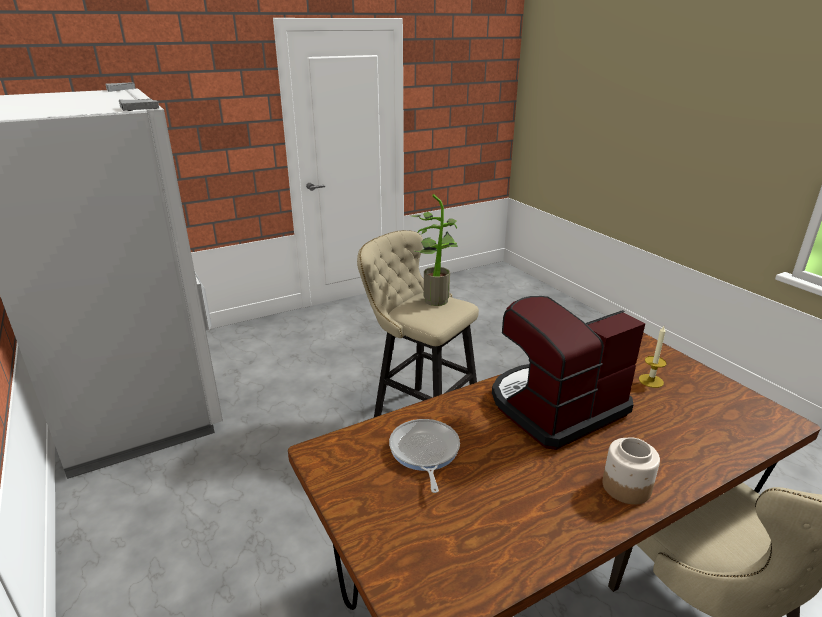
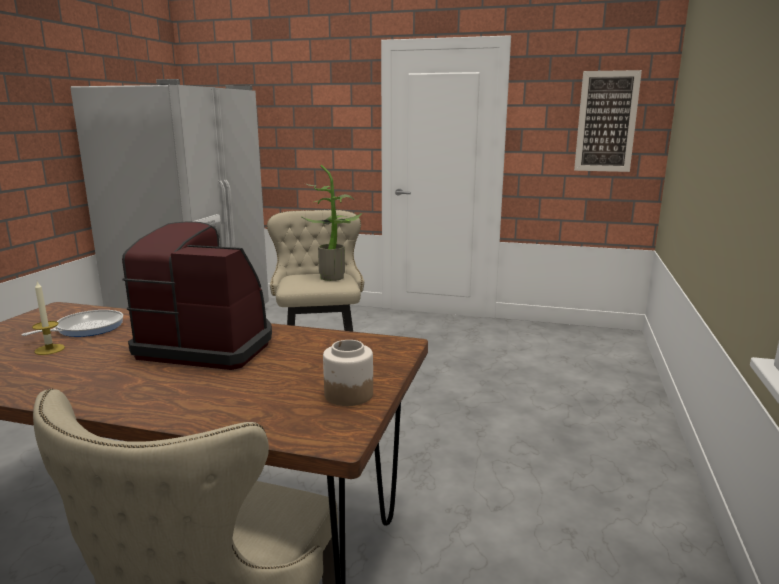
camera: 45 degrees right, 10 degrees down
jar [602,437,660,505] -> jar moved to [323,340,373,406]
candle [639,326,667,388] -> candle moved to [32,281,65,355]
none -> picture [574,70,642,172]

